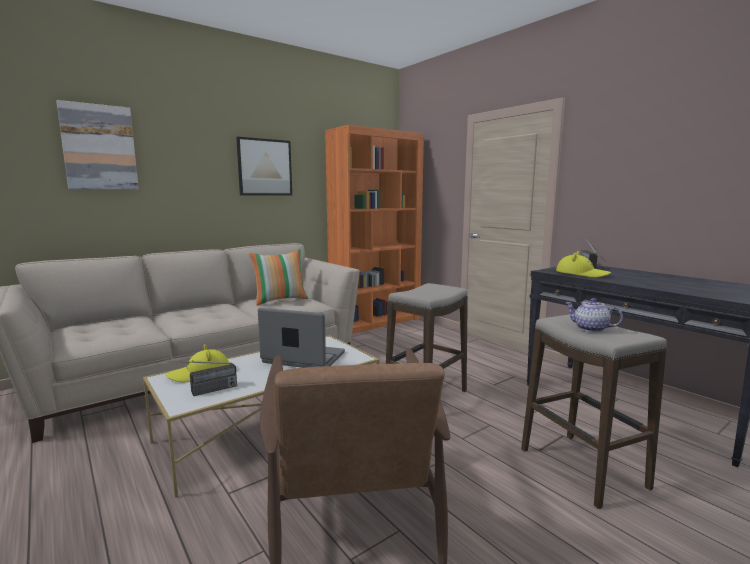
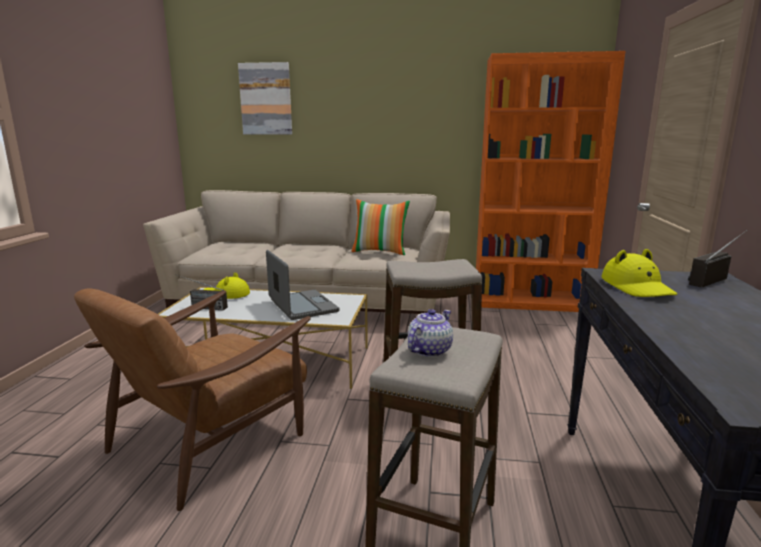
camera: 45 degrees right, 5 degrees up
picture [236,137,292,195] -> none
teapot [565,298,623,332] -> teapot turned 45 degrees clockwise [408,309,453,357]

